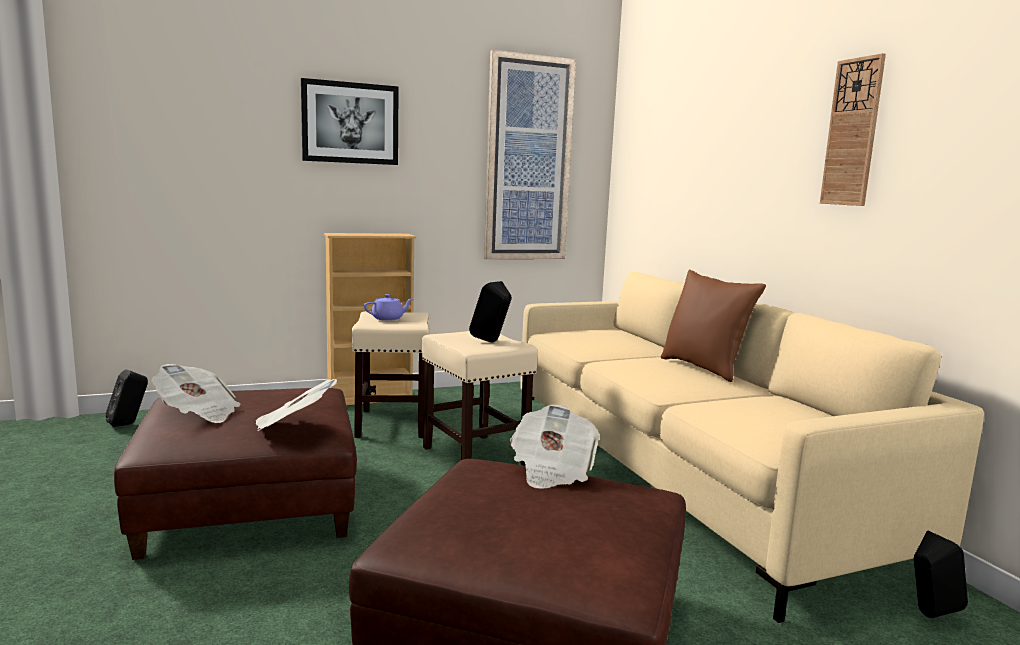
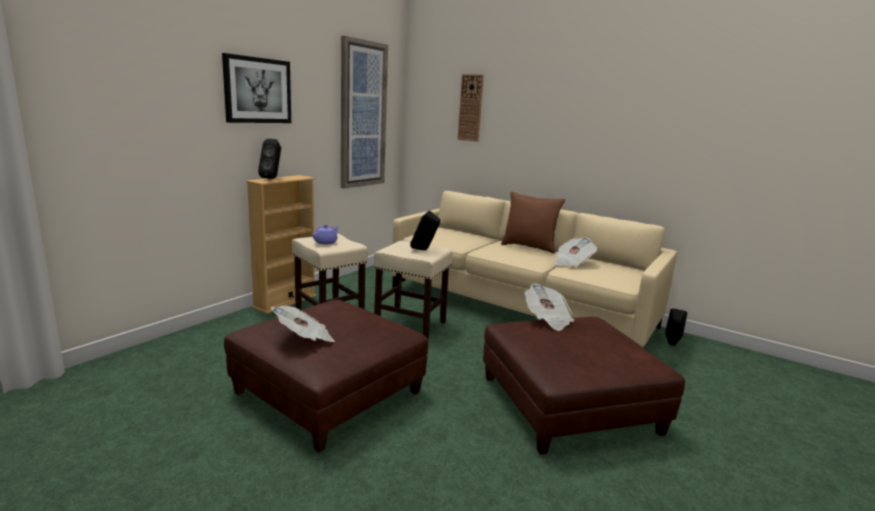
camera: 35 degrees left, 5 degrees up
black speaker [105,369,148,427] -> black speaker moved to [258,139,281,179]
newspaper [256,379,337,431] -> newspaper moved to [554,238,597,267]
wall clock [820,53,886,206] -> wall clock moved to [457,74,484,142]

